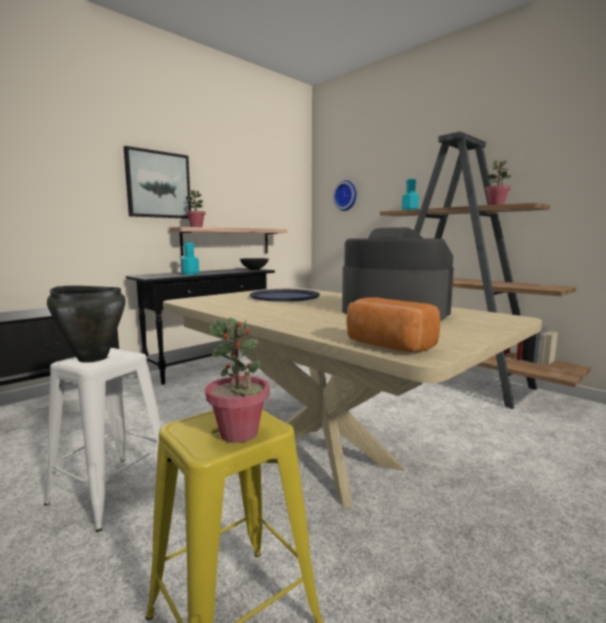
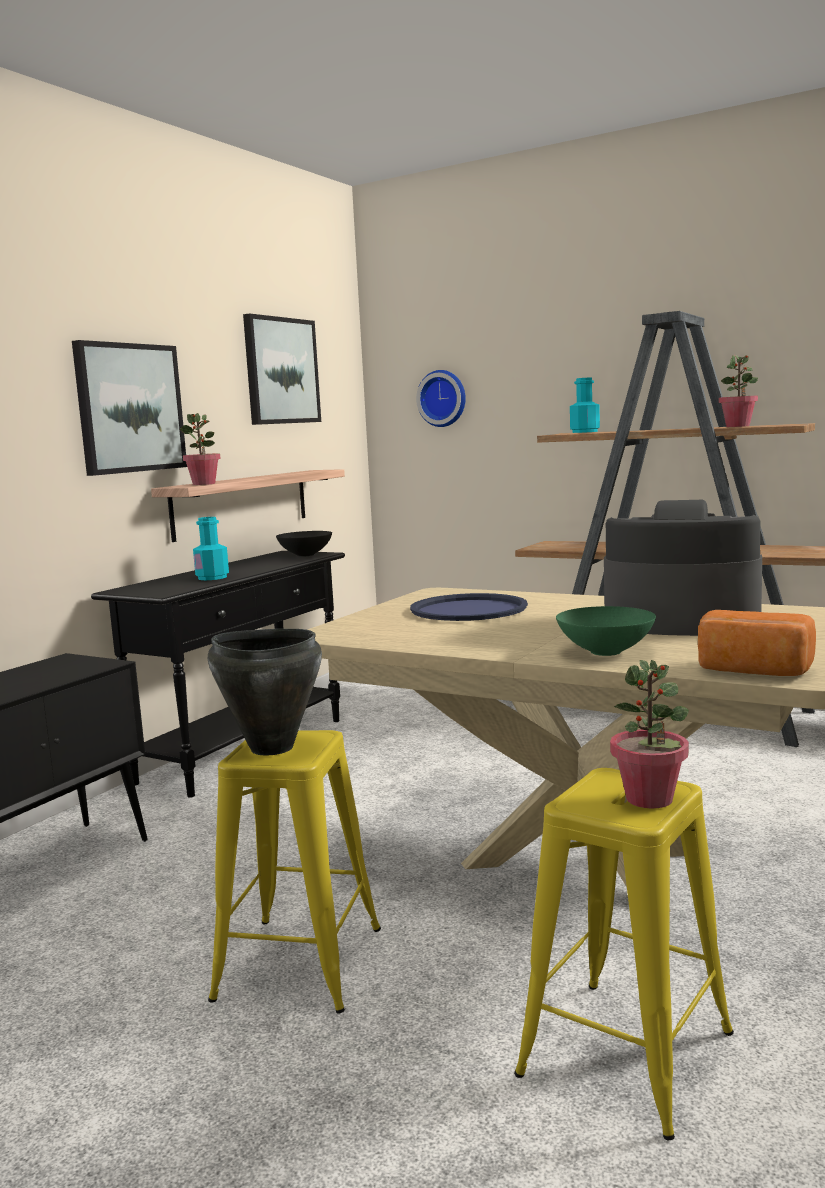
camera: 15 degrees left, 0 degrees up
white stool [44,348,161,532] -> yellow stool [208,730,381,1014]
none -> picture [243,313,321,425]
none -> green bowl [556,606,656,656]

